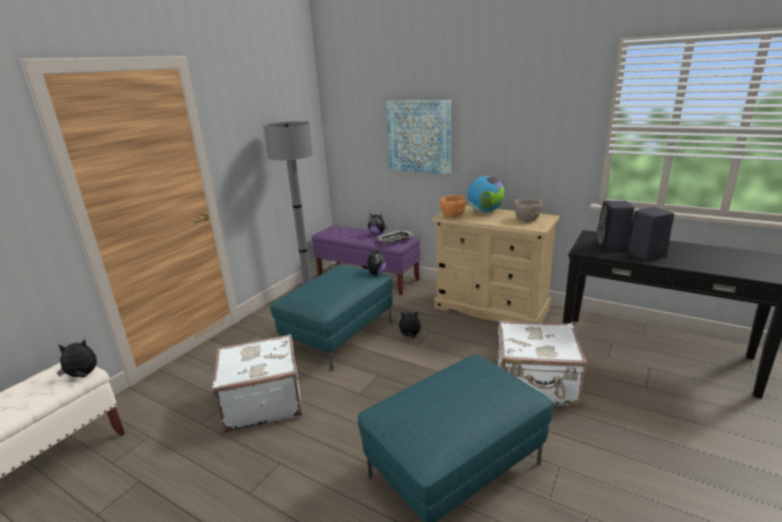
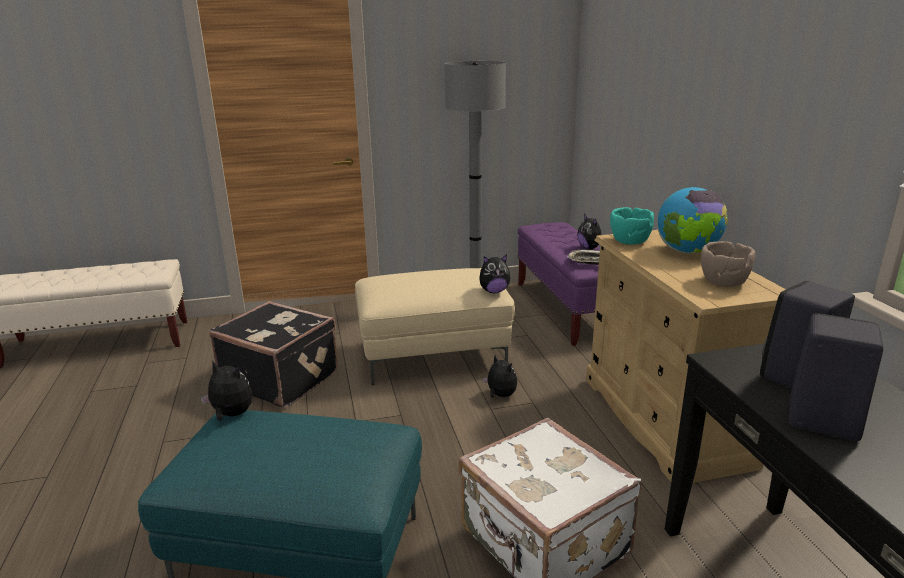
camera: 45 degrees right, 0 degrees up
plush toy [57,339,97,378] -> plush toy moved to [200,361,252,421]
white suitcase [212,334,303,433] -> black suitcase [209,301,338,408]
turquoise ottoman [270,265,393,370] -> beige ottoman [355,268,515,385]
picture [386,100,451,174] -> none
orange bowl [440,195,466,217] -> turquoise bowl [610,207,654,245]

